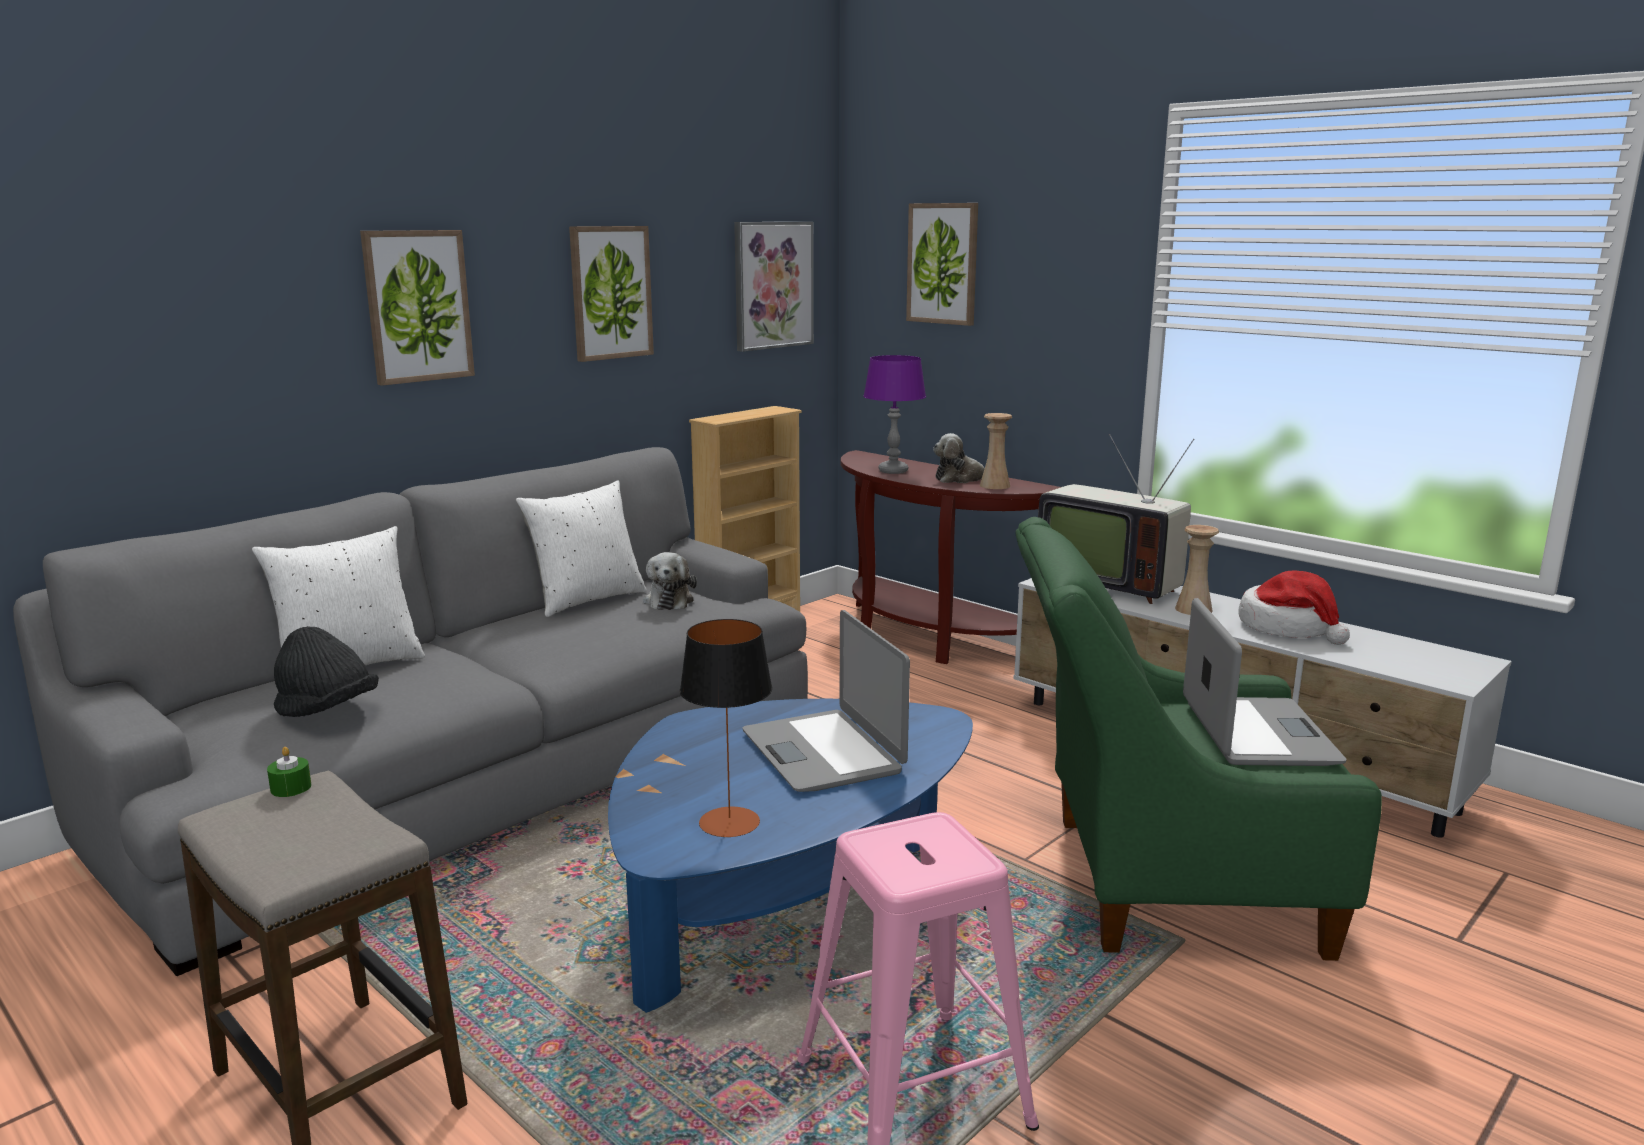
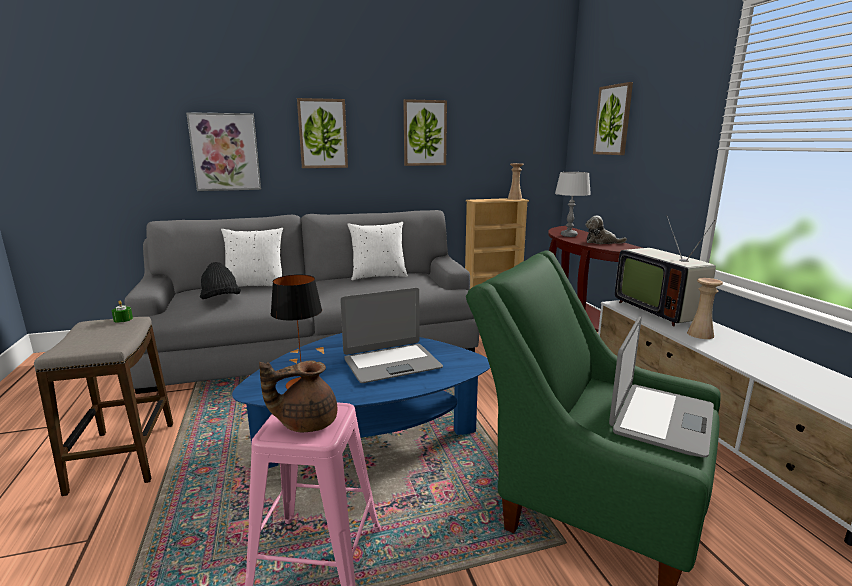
camera: 30 degrees right, 0 degrees up
plush toy [643,552,697,610] -> none
picture [734,222,814,352] -> picture moved to [186,112,261,191]
laptop [742,610,910,792] -> laptop turned 120 degrees counterclockwise [340,288,443,383]
purple table lamp [863,355,926,474] -> grey table lamp [555,172,591,237]
beige vase [980,413,1012,489] -> beige vase moved to [508,163,524,200]
hat [1238,570,1350,645] -> none
none -> brown teapot [259,361,337,432]

